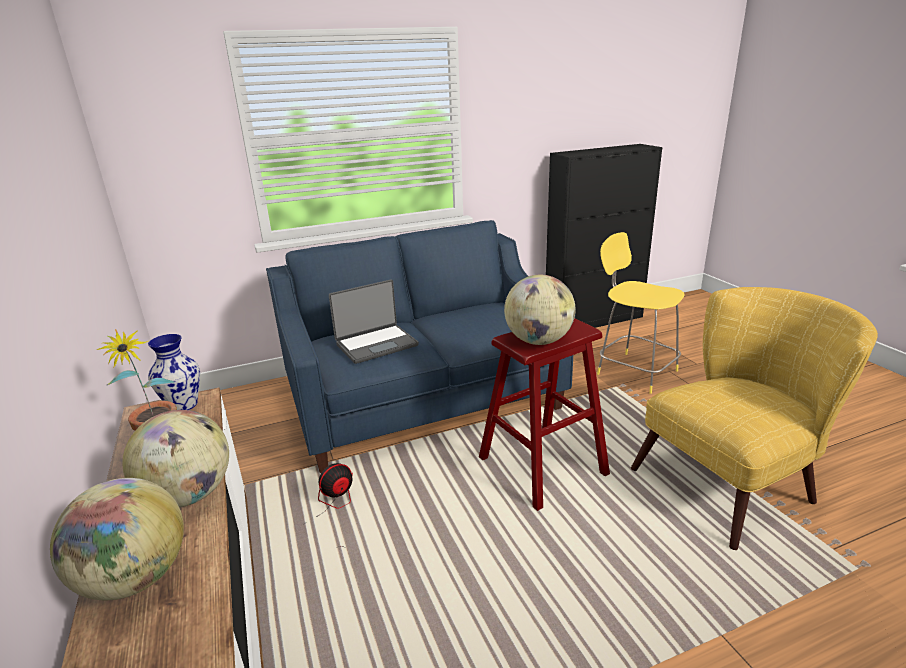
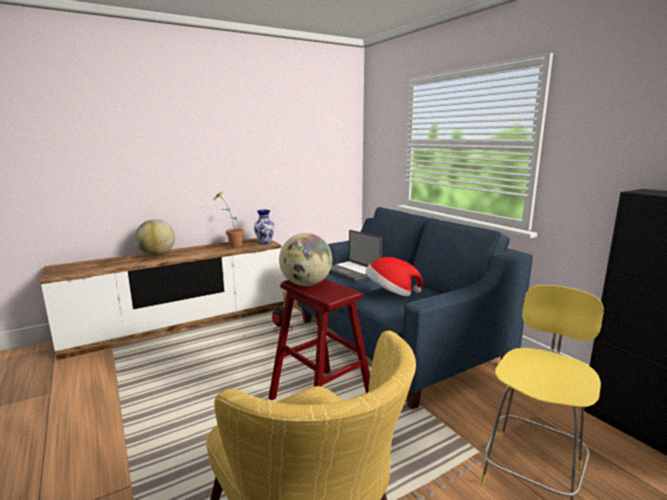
camera: 80 degrees right, 10 degrees down
globe [123,410,229,507] -> none
none -> hat [365,257,422,296]

